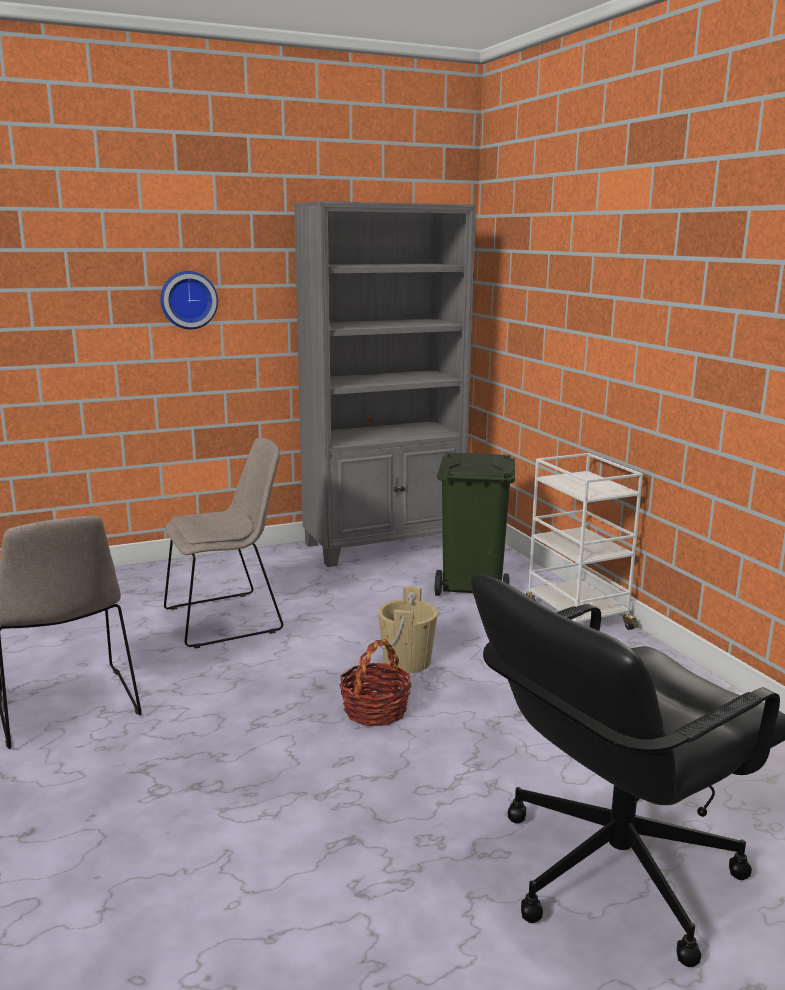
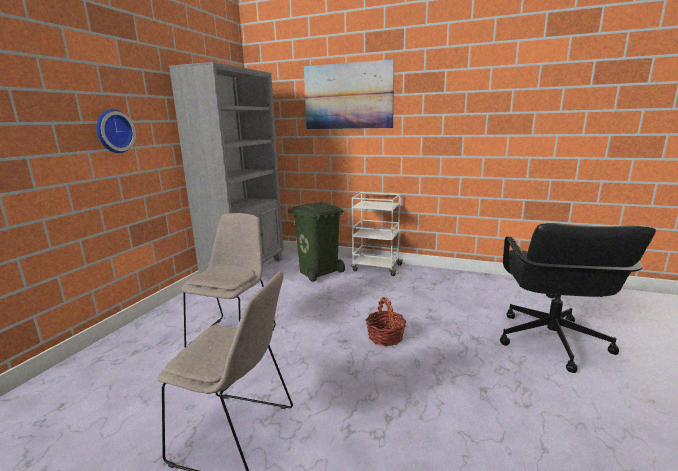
camera: 45 degrees left, 0 degrees up
beige bucket [378,586,438,674] -> none
none -> picture [304,59,394,129]

